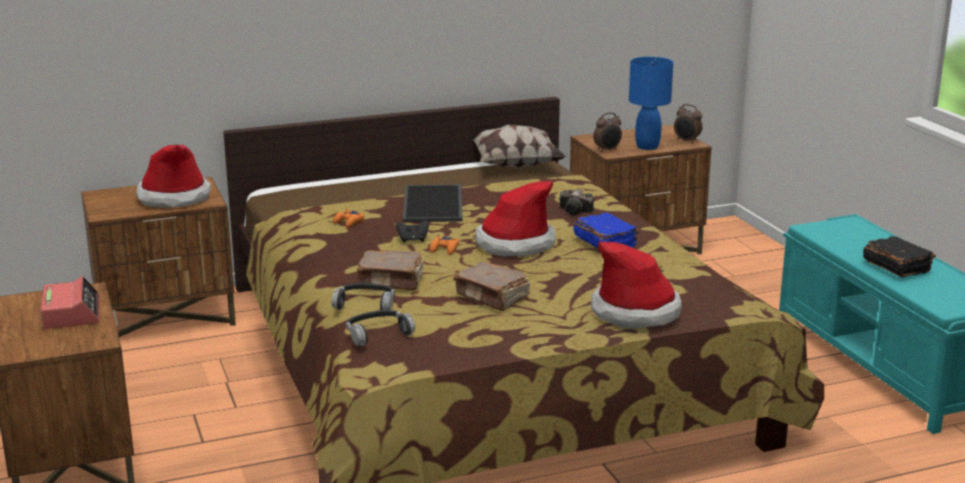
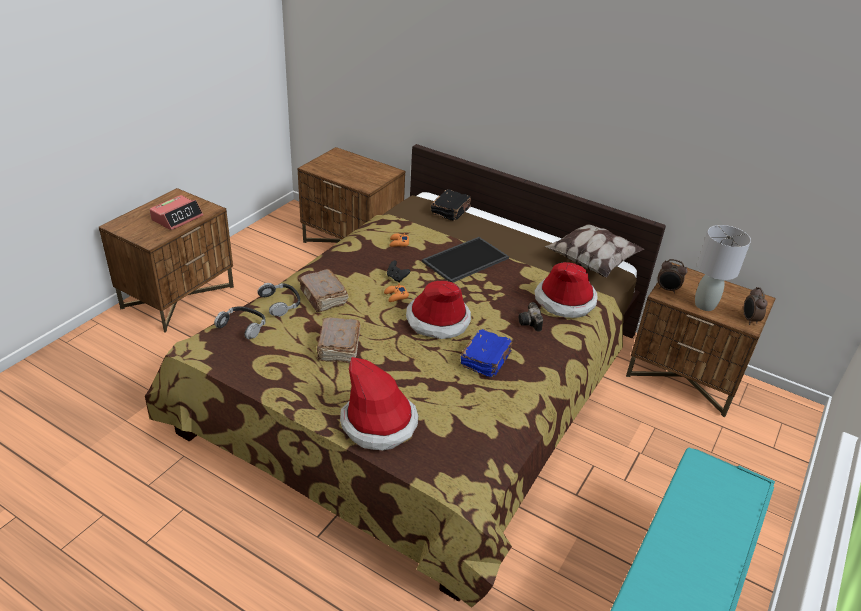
camera: 50 degrees right, 15 degrees up
hat [136,144,211,208] -> hat moved to [535,262,598,318]
blue table lamp [629,57,673,150] -> grey table lamp [695,225,751,311]
black book [863,236,936,277] -> black book moved to [431,189,471,221]

